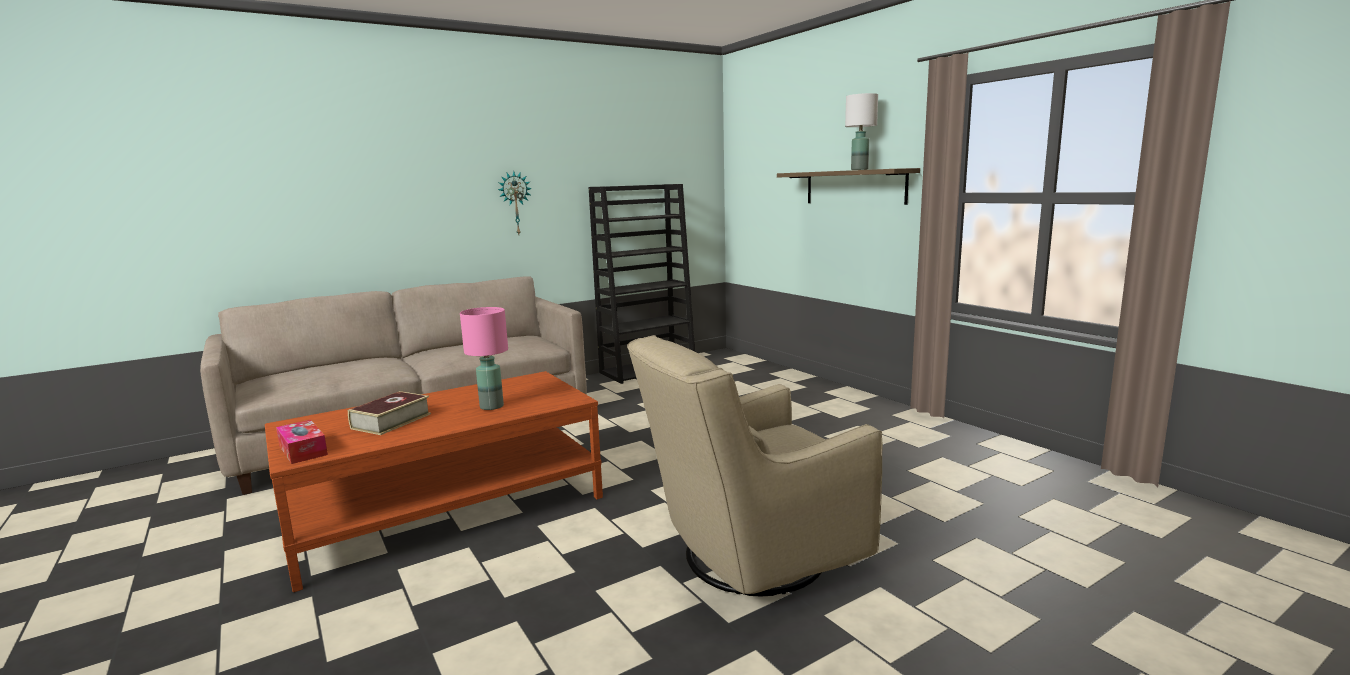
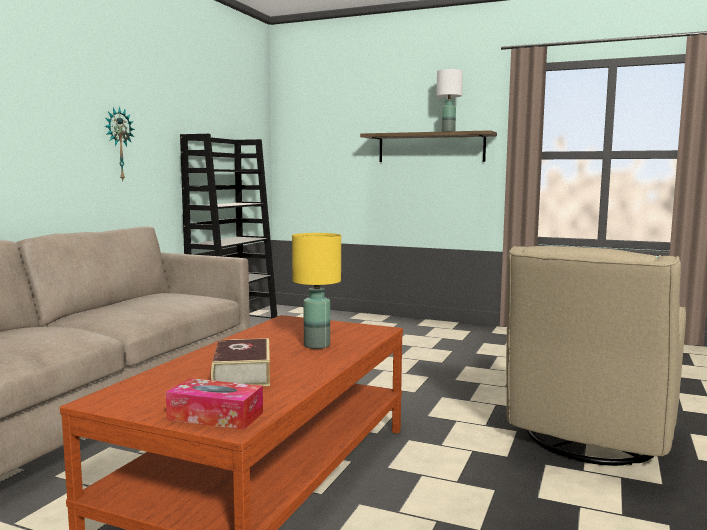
camera: 35 degrees left, 5 degrees down
pink table lamp [460,307,508,410] -> yellow table lamp [292,233,341,349]

